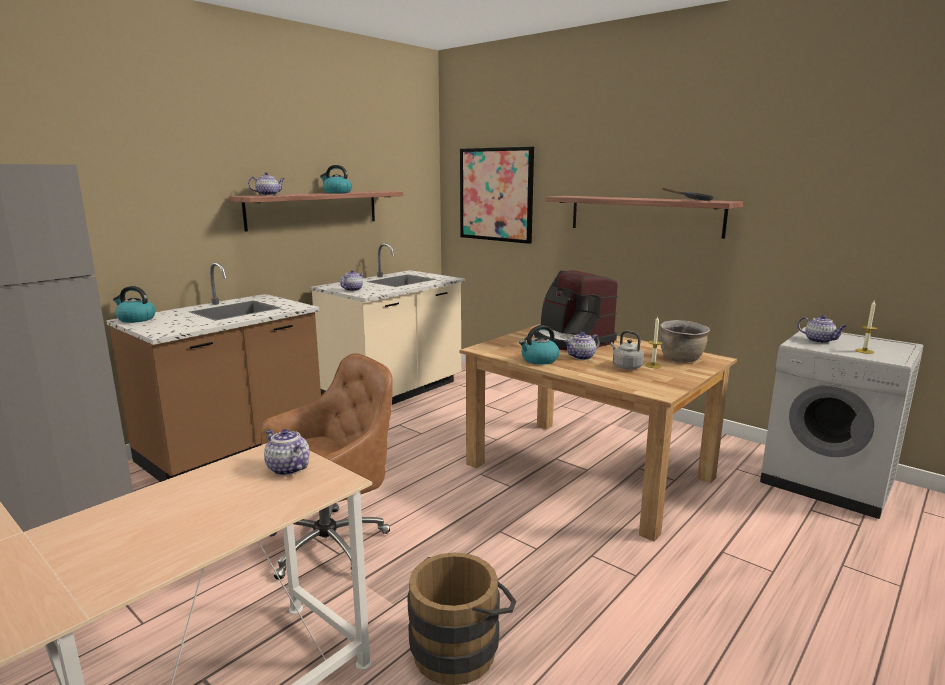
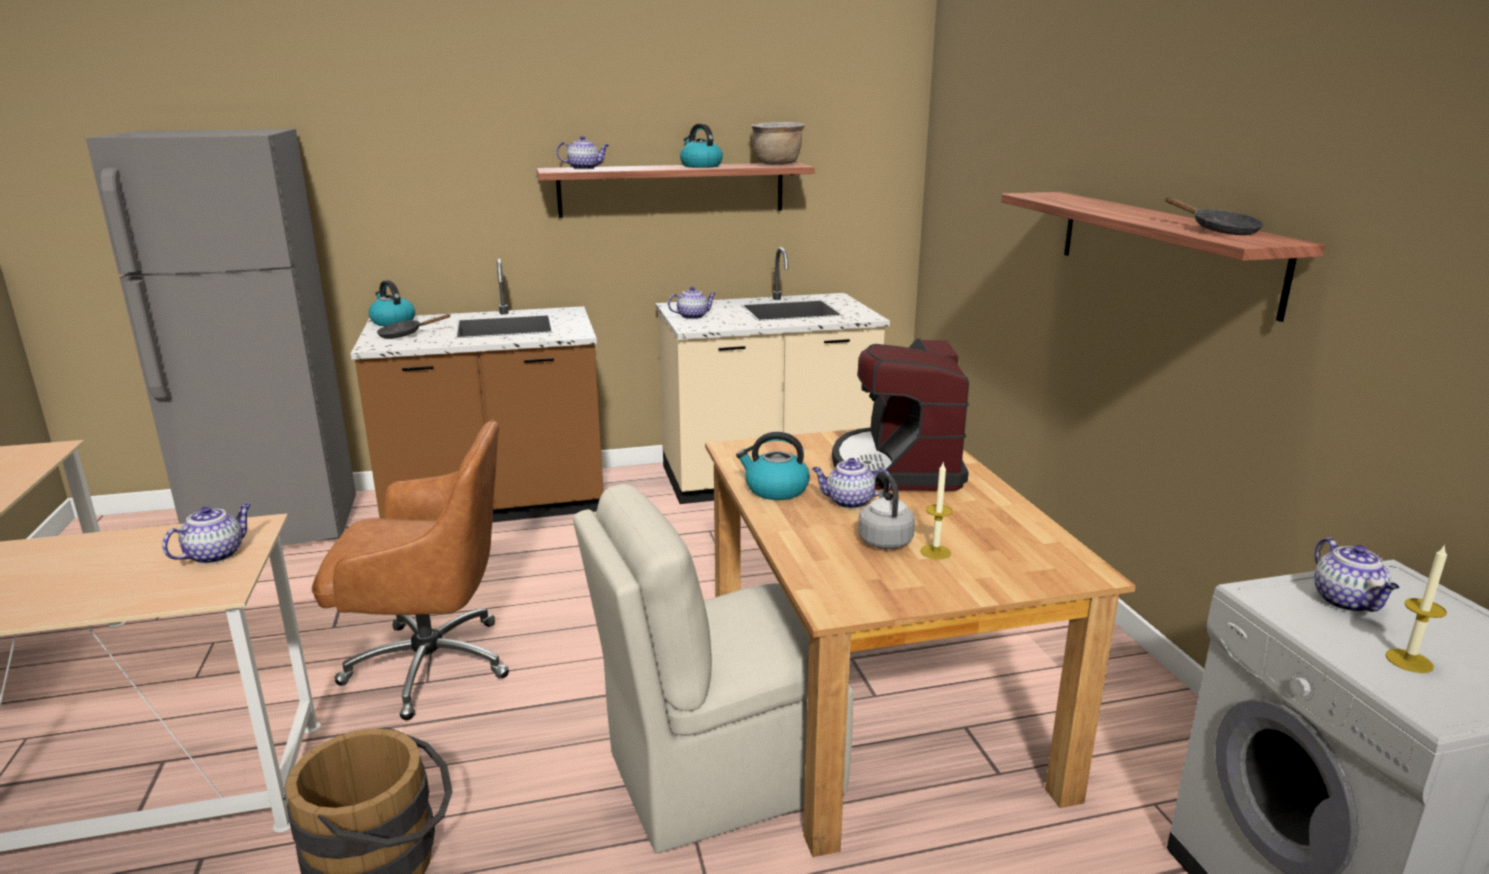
camera: 35 degrees right, 5 degrees up
teapot [264,429,309,476] -> teapot turned 45 degrees clockwise [162,504,251,564]
picture [460,147,534,244] -> none
brown cooking pot [660,320,710,363] -> brown cooking pot moved to [751,122,805,165]
none -> black frying pan [377,314,451,339]
none -> beige chair [573,484,853,853]

